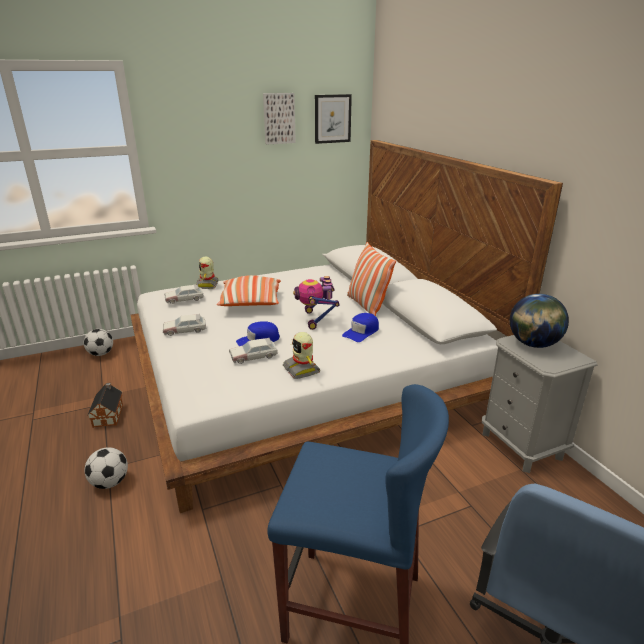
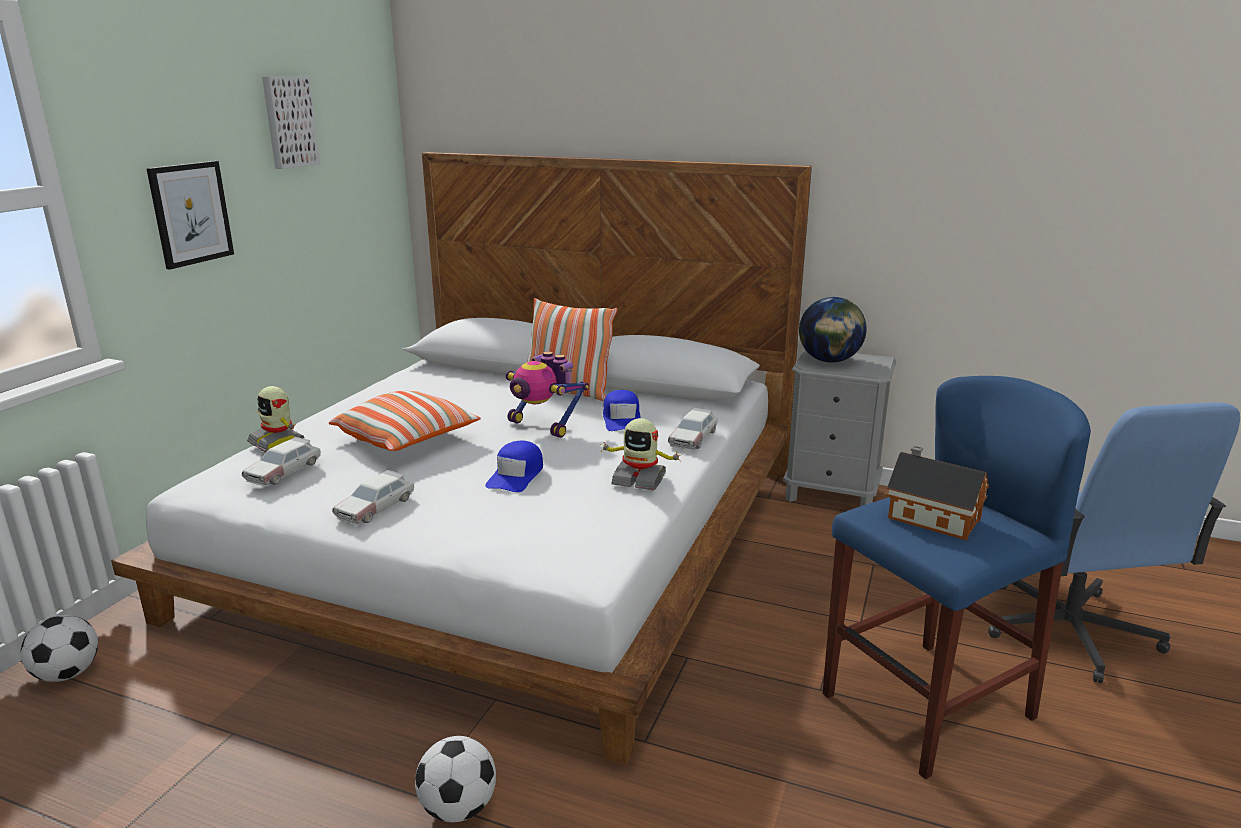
camera: 45 degrees left, 5 degrees down
toy house [87,383,123,428] -> toy house moved to [887,446,989,540]
toy car [229,338,278,364] -> toy car moved to [668,408,718,450]
picture [315,94,352,144] -> picture moved to [146,161,234,270]

